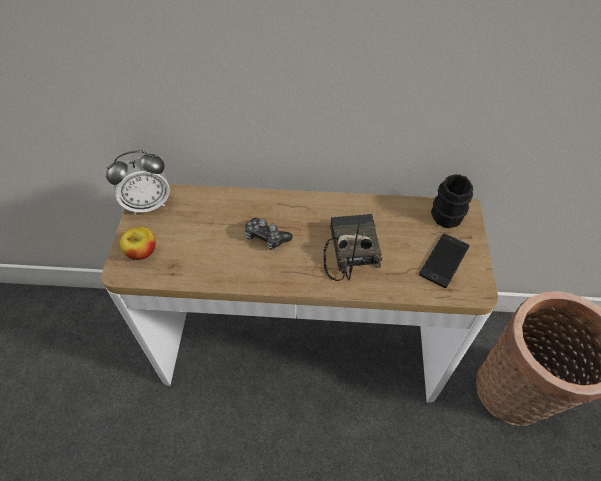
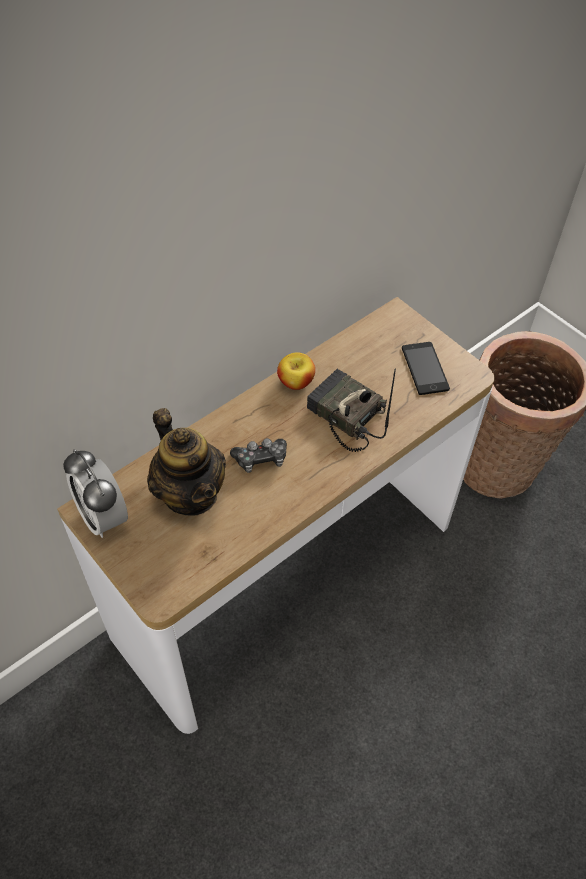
camera: 45 degrees left, 0 degrees up
alarm clock [106,150,170,215] -> alarm clock turned 120 degrees clockwise [63,449,128,538]
apple [120,227,156,260] -> apple moved to [277,352,315,390]
black mug [431,174,473,228] -> none
none -> teapot [147,408,226,516]

